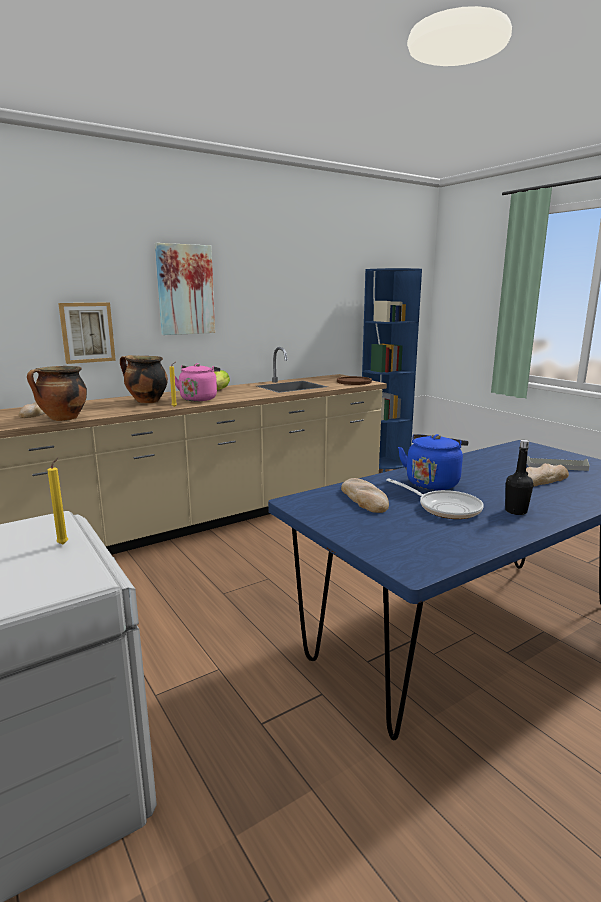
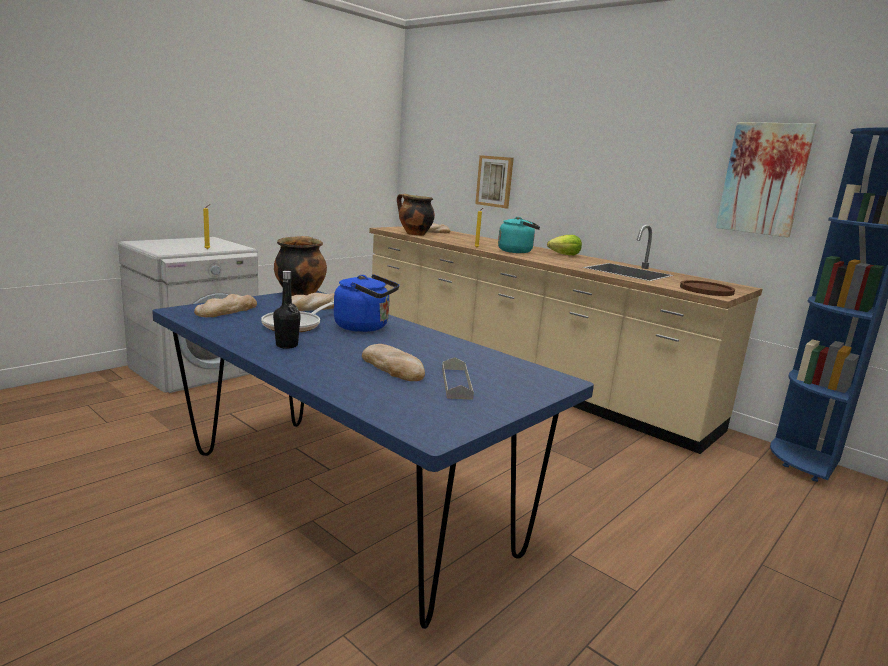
camera: 75 degrees right, 0 degrees up
cooking pot [120,355,168,403] -> cooking pot moved to [274,236,327,296]
picture [155,243,215,335] -> picture moved to [716,122,817,237]
pink kettle [175,363,220,401] -> turquoise kettle [498,217,540,253]
none -> bread [194,294,257,317]

